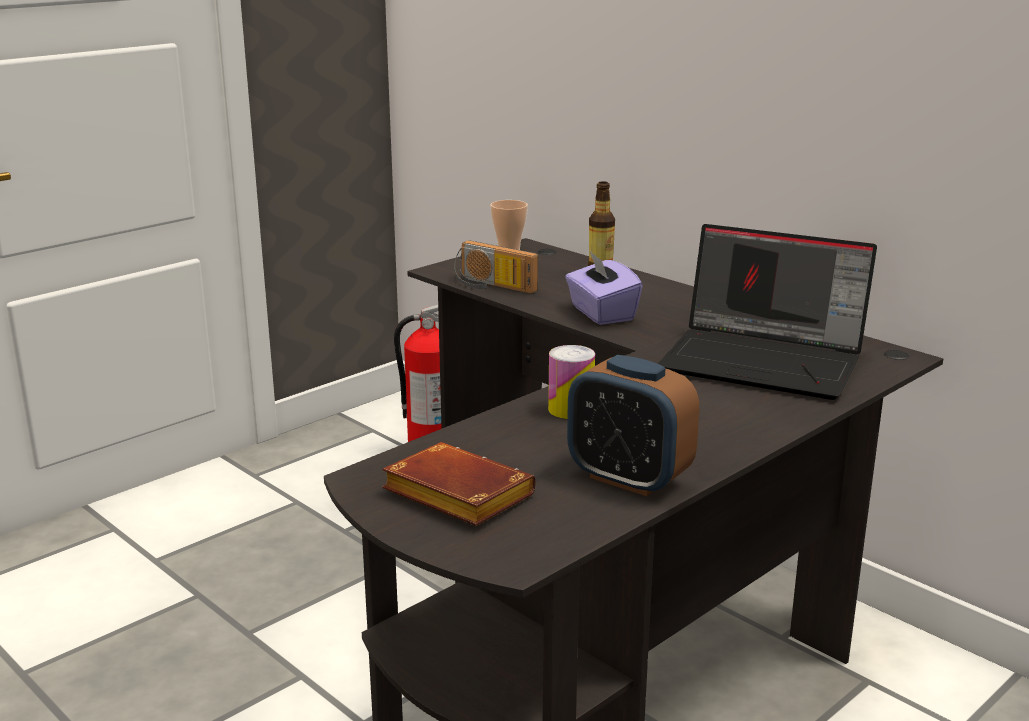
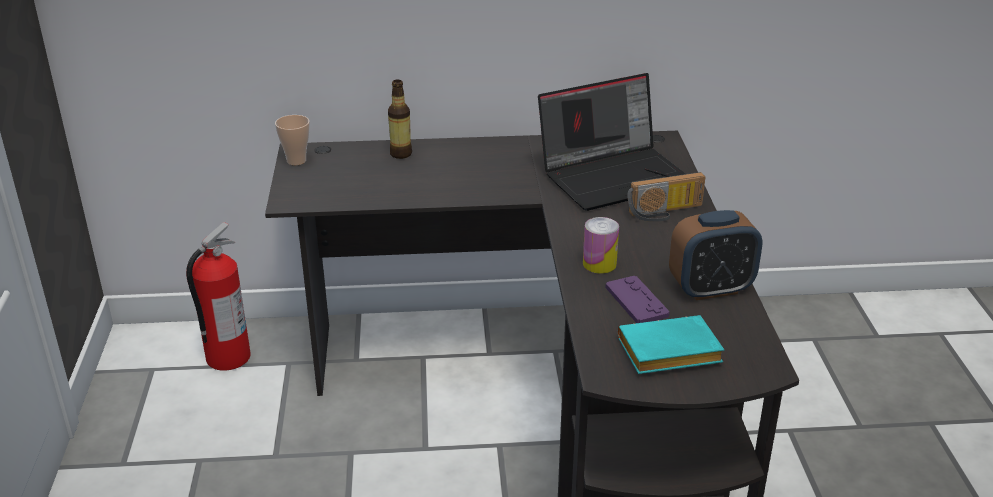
camera: 50 degrees left, 10 degrees up
brown book [383,442,536,526] -> turquoise book [618,315,724,374]
radio [454,240,538,294] -> radio moved to [628,172,705,222]
purple tissue box [565,251,643,325] -> none
none -> purple game controller [605,276,670,323]

